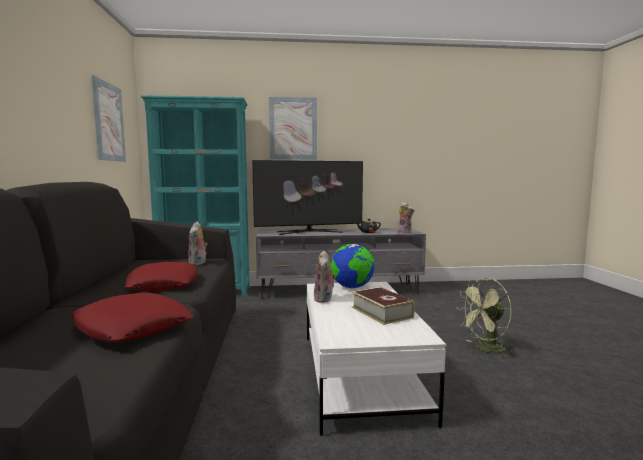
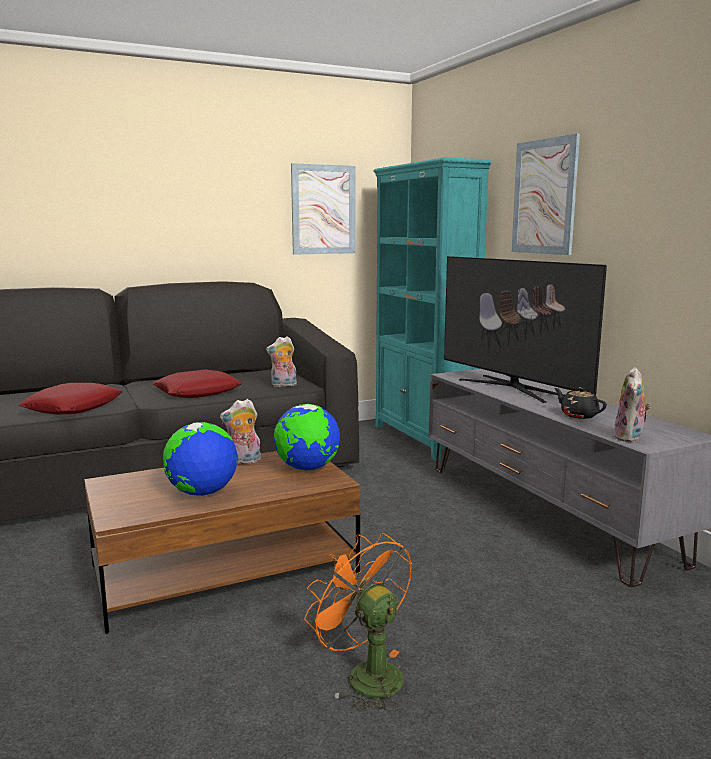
camera: 70 degrees right, 5 degrees up
white coffee table [307,282,446,436] -> brown coffee table [84,451,360,634]
book [352,287,415,325] -> globe [163,422,238,496]
green fan [457,278,514,358] -> orange fan [304,533,412,711]

